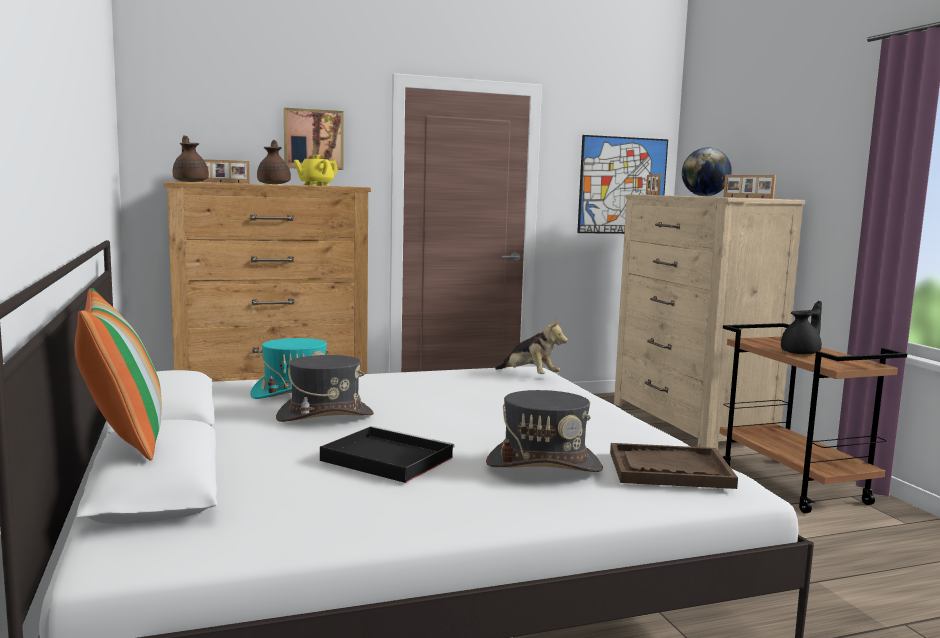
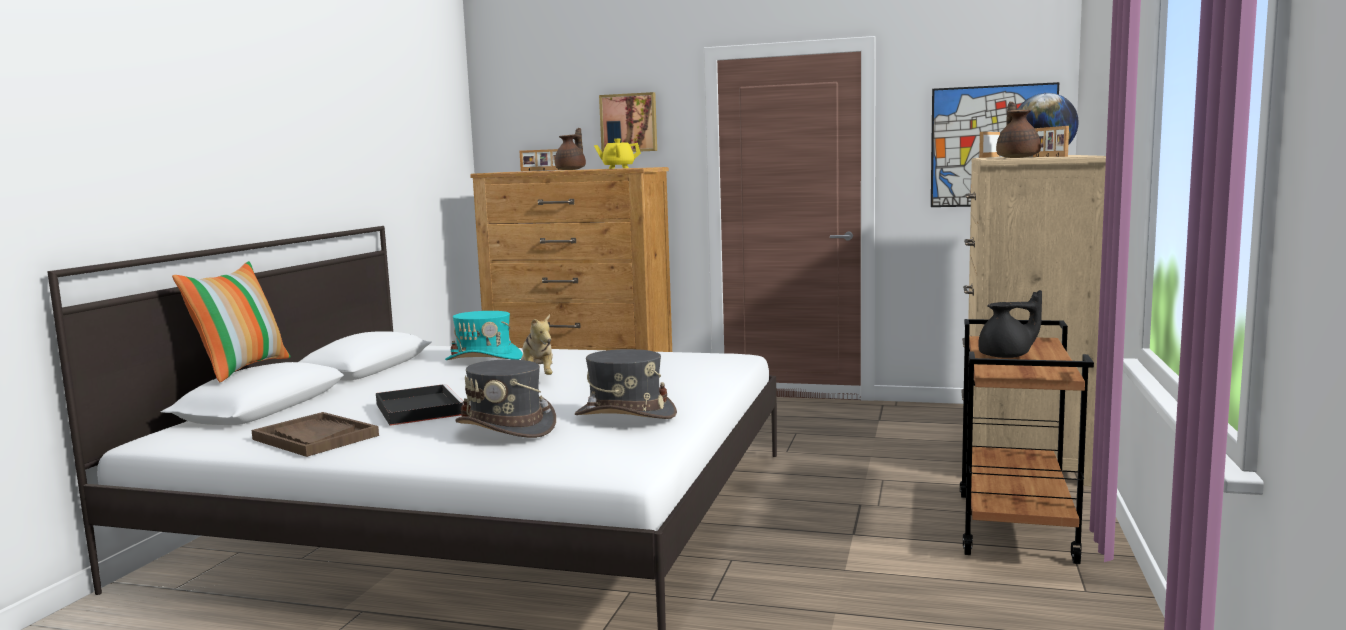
camera: 35 degrees right, 0 degrees up
brown teapot [172,135,209,182] -> brown teapot moved to [996,101,1041,158]
grey hat [276,355,374,422] -> grey hat moved to [575,349,677,419]
plush toy [495,319,568,374] -> plush toy moved to [521,314,553,375]
brown tray [610,443,738,489] -> brown tray moved to [252,412,379,457]

